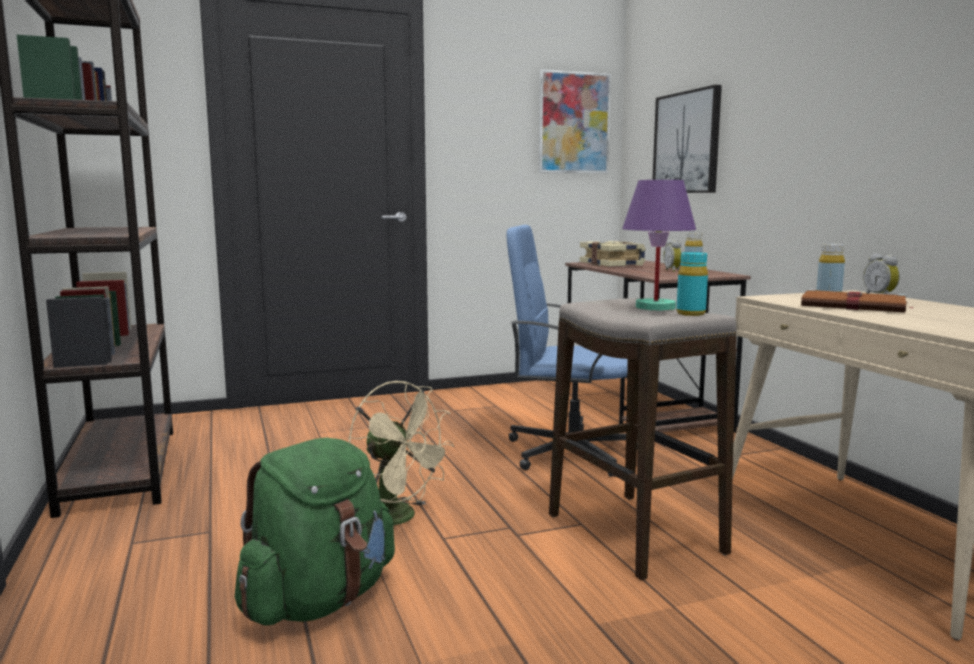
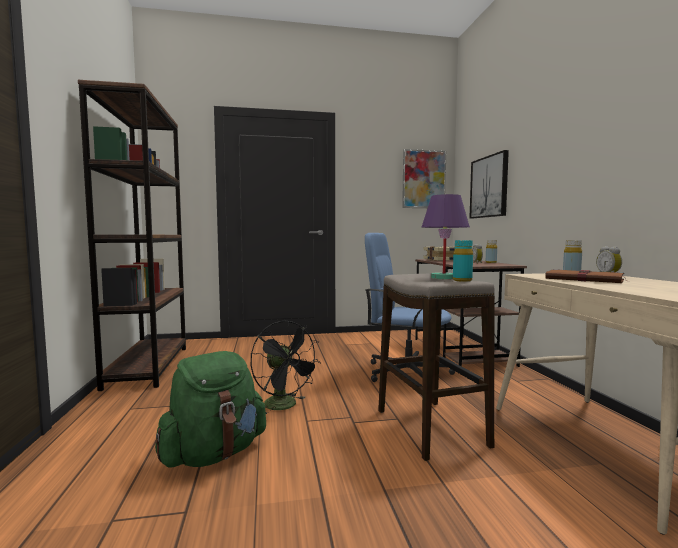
camera: 10 degrees right, 5 degrees down
beige fan [349,381,455,525] -> black fan [251,321,321,414]

